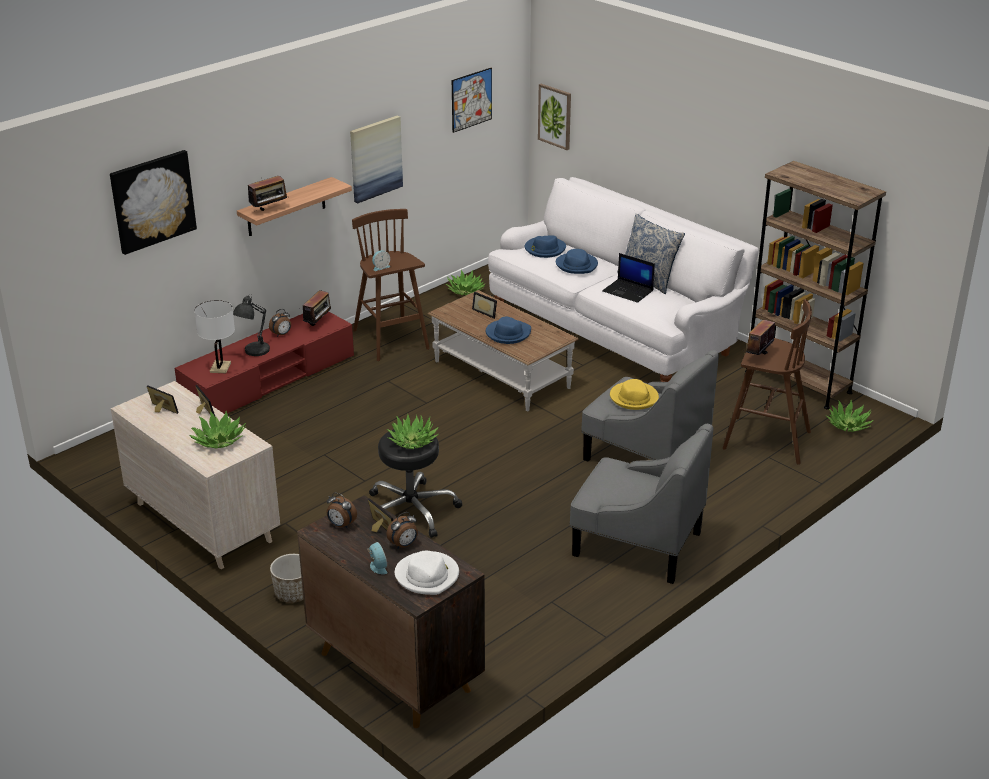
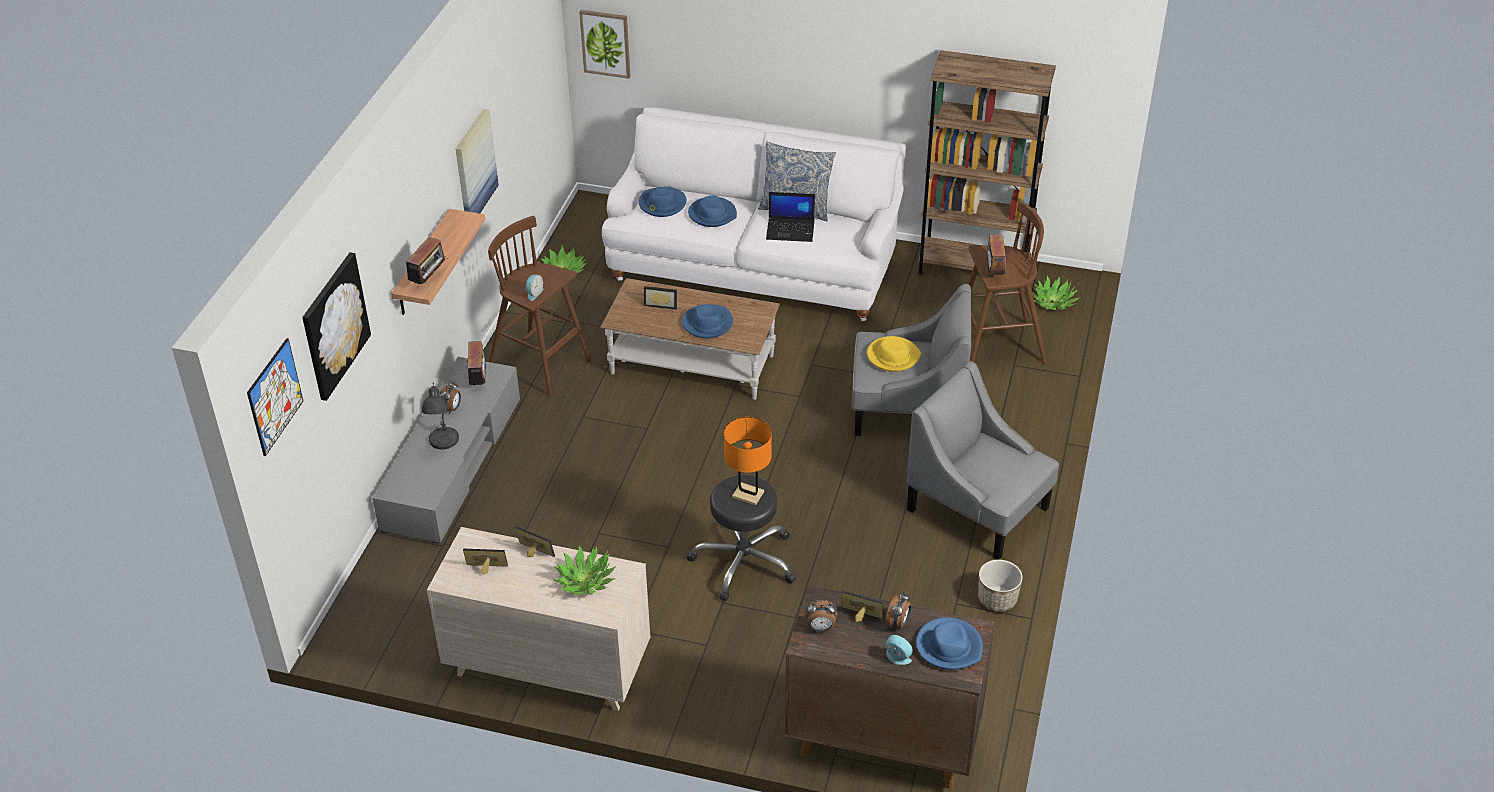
camera: 30 degrees left, 10 degrees up
red tv stand [175,311,354,414] -> grey tv stand [372,357,520,544]
white table lamp [194,300,235,373] -> none
planter [270,554,304,603] -> planter moved to [978,560,1023,612]
potted plant [387,414,439,449] -> orange table lamp [724,417,772,505]
white hat [395,551,459,595] -> blue hat [916,617,983,670]
picture [452,68,492,133] -> picture moved to [247,338,303,456]
grey armchair [570,424,713,584] -> grey armchair turned 135 degrees counterclockwise [907,361,1059,560]

